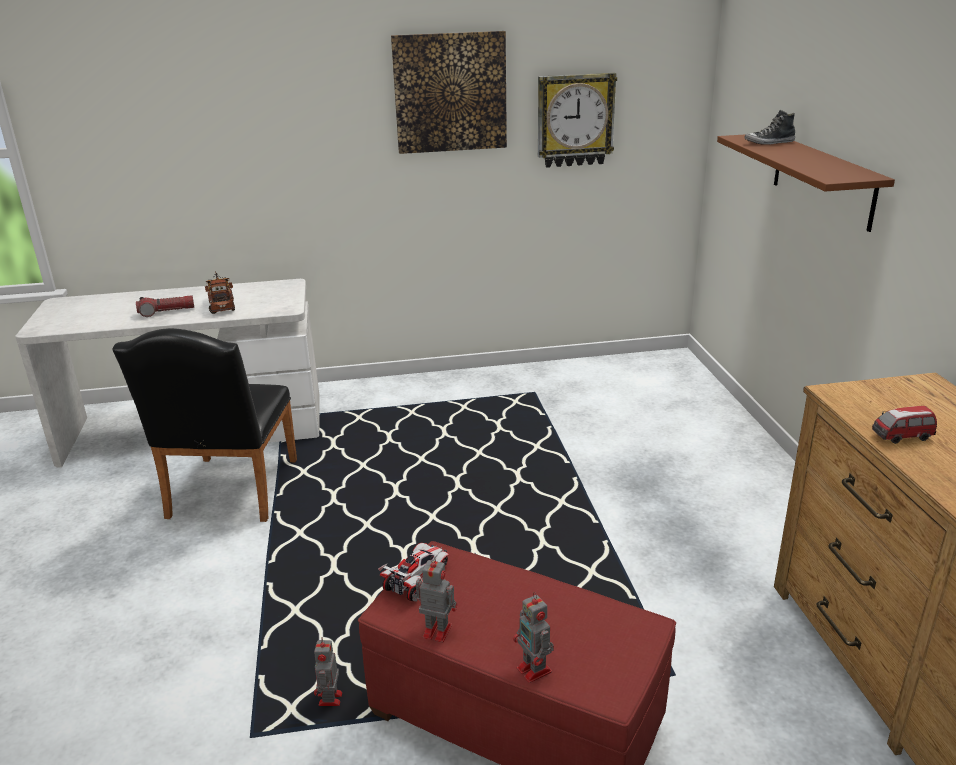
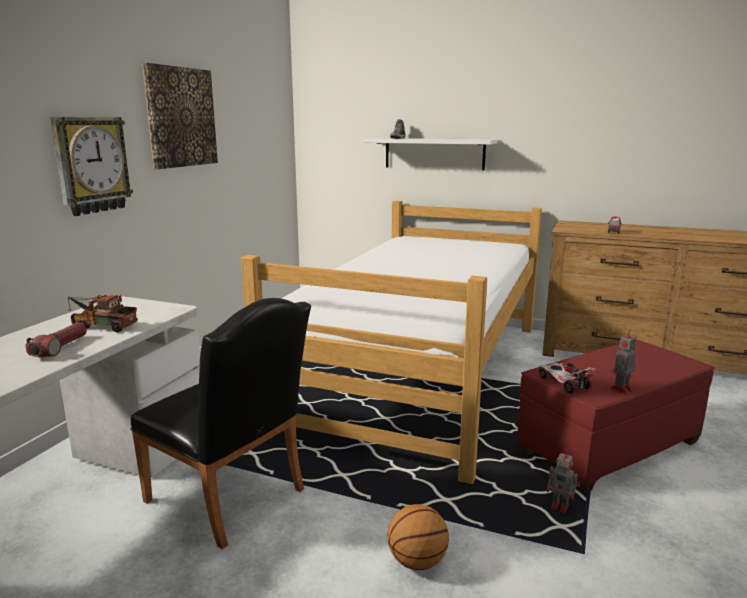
camera: 60 degrees left, 10 degrees down
toy robot [513,592,554,683] -> none
wall clock [538,73,617,168] -> wall clock moved to [50,117,133,216]
brown shelf [717,134,895,232] -> white shelf [363,138,498,170]
none -> bed [241,201,542,484]
none -> basketball [387,504,449,570]

